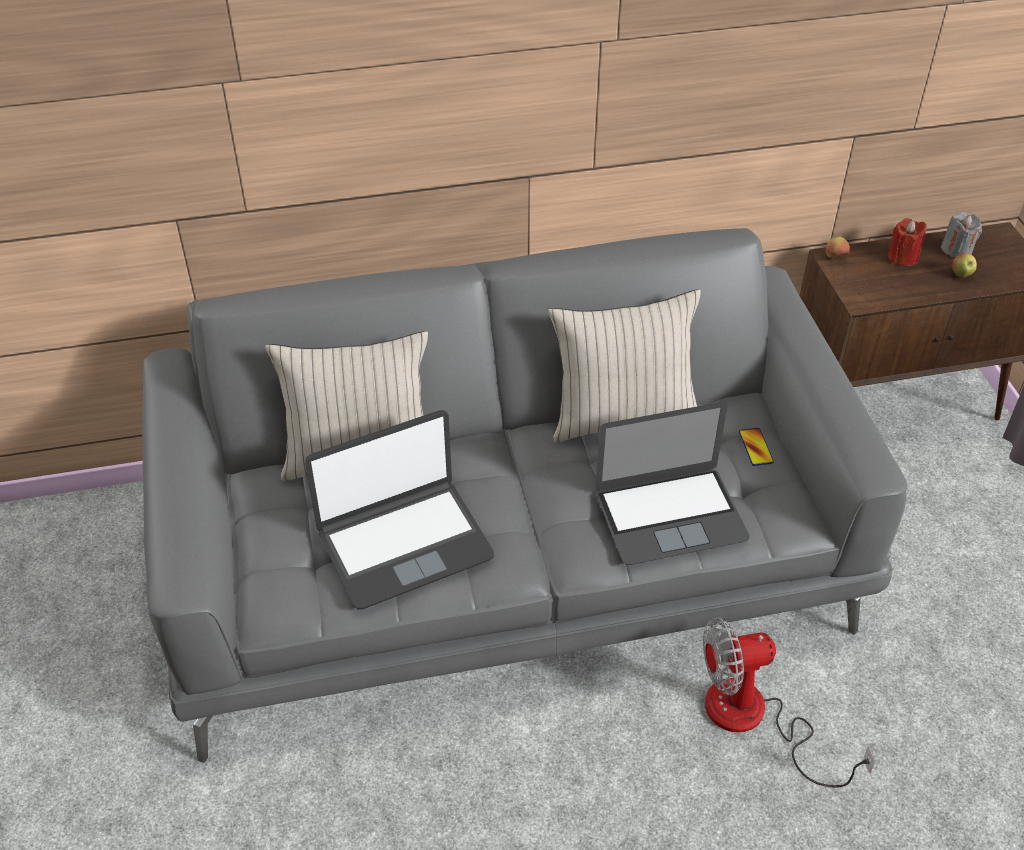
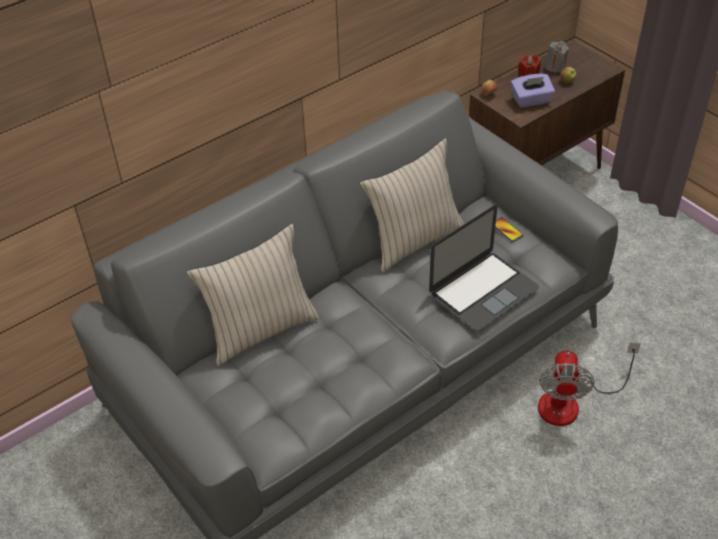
camera: 25 degrees left, 0 degrees up
laptop [305,410,494,610] -> none
fan [703,617,875,788] -> fan turned 45 degrees counterclockwise [538,342,641,426]
none -> purple tissue box [511,73,555,108]

